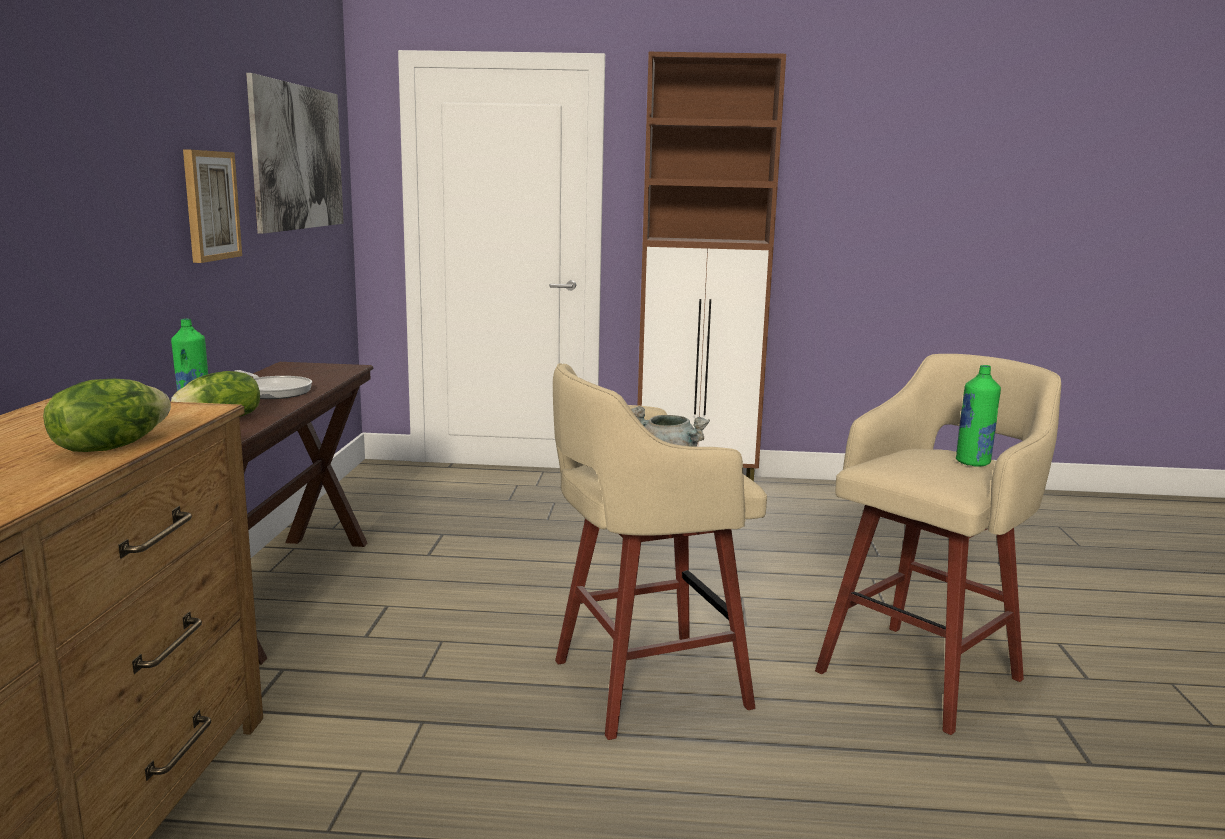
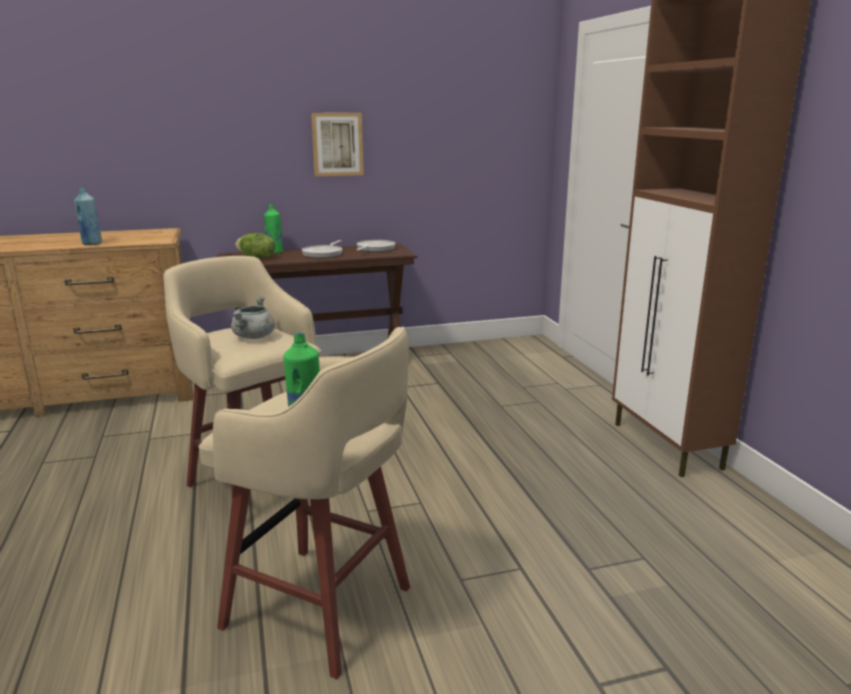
camera: 70 degrees right, 5 degrees up
lettuce [43,379,171,452] -> blue bottle [74,187,103,245]
picture [246,73,344,234] -> none
none -> frying pan [356,240,395,252]

